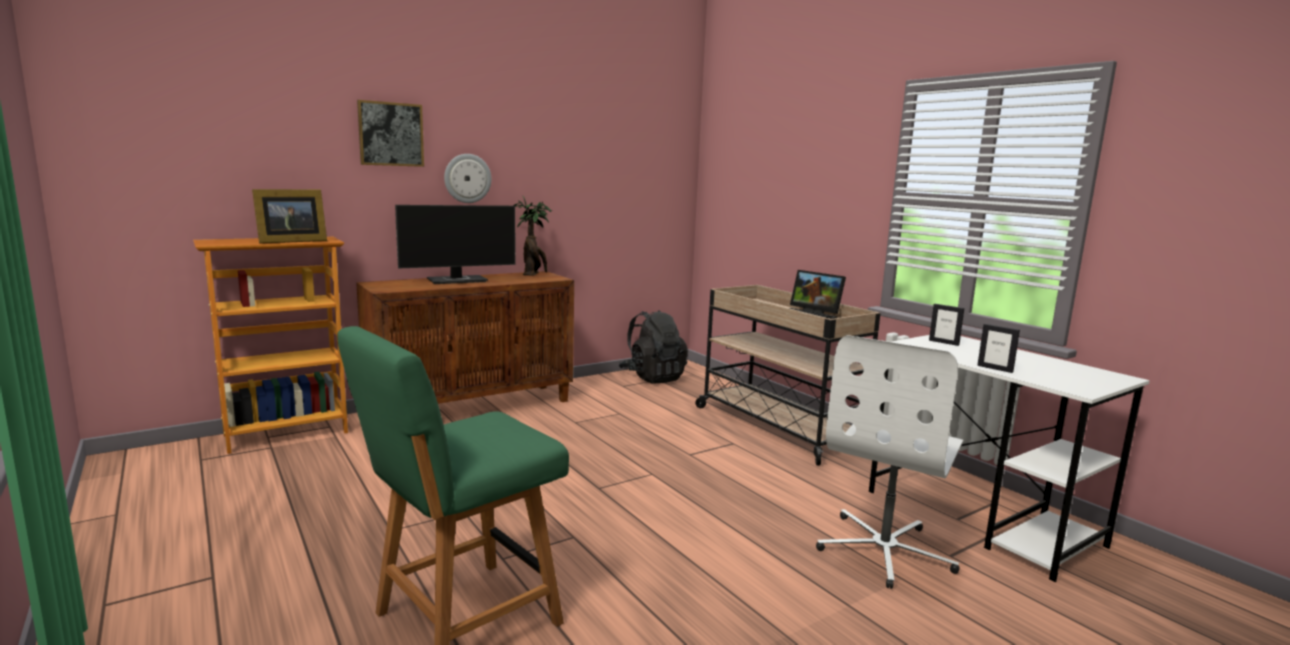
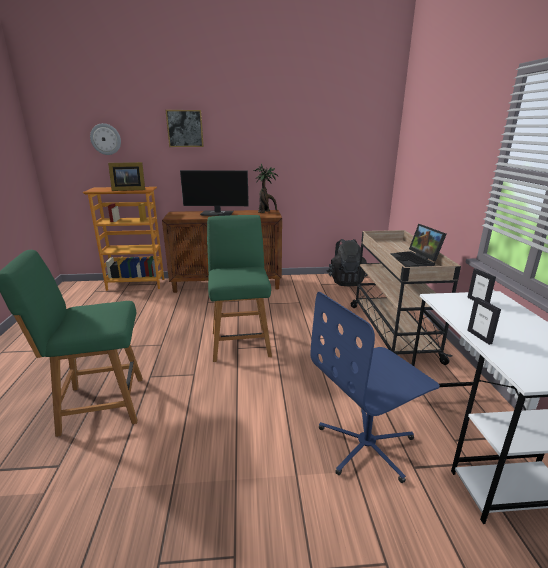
camera: 30 degrees right, 10 degrees up
wall clock [444,154,491,203] -> wall clock moved to [90,123,121,155]
white office chair [816,335,963,589] -> blue office chair [310,292,440,483]
none -> green chair [207,215,272,362]

